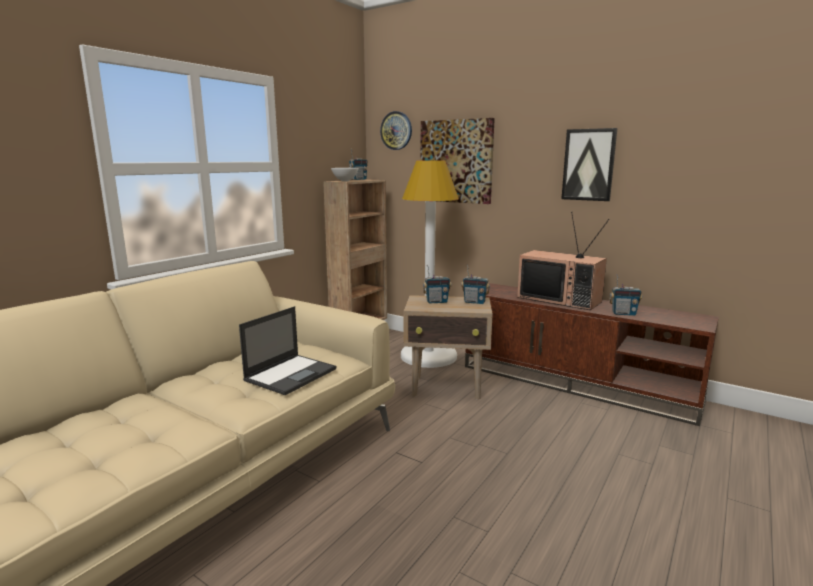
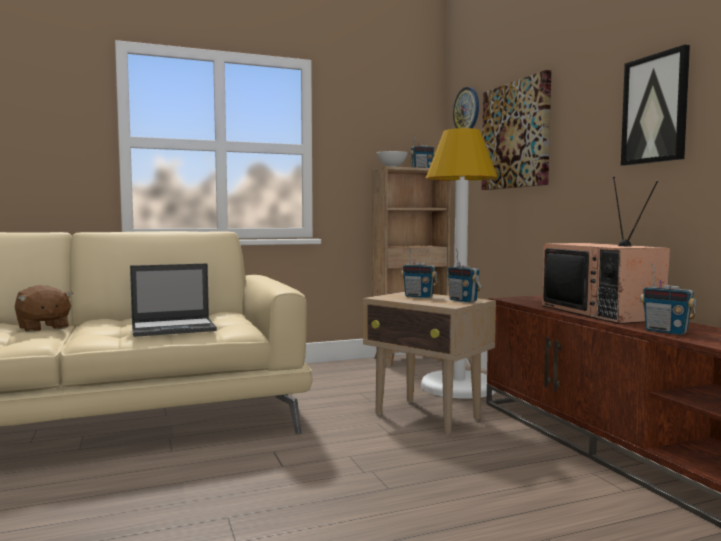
camera: 35 degrees right, 10 degrees down
none -> brown plush toy [14,285,73,332]

